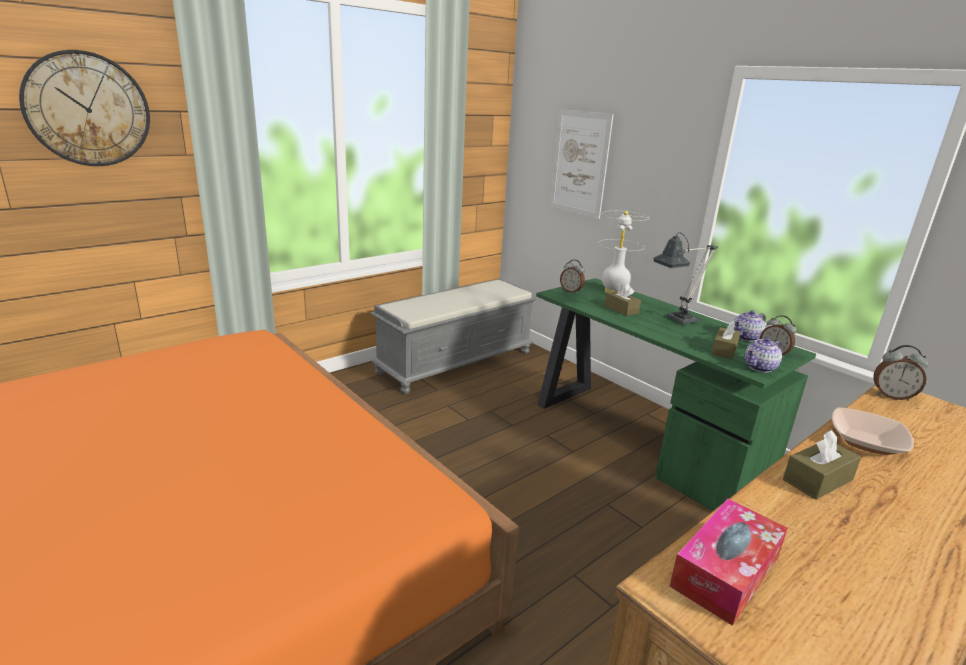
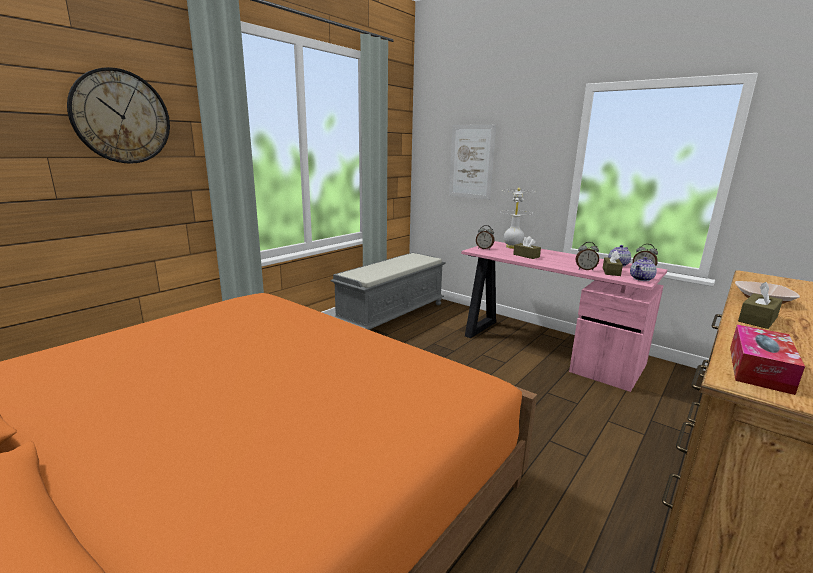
camera: 10 degrees left, 5 degrees down
green desk [536,278,816,511] -> pink desk [461,241,667,392]
table lamp [653,232,718,325] -> none
alarm clock [873,345,928,401] -> alarm clock moved to [576,242,599,270]

